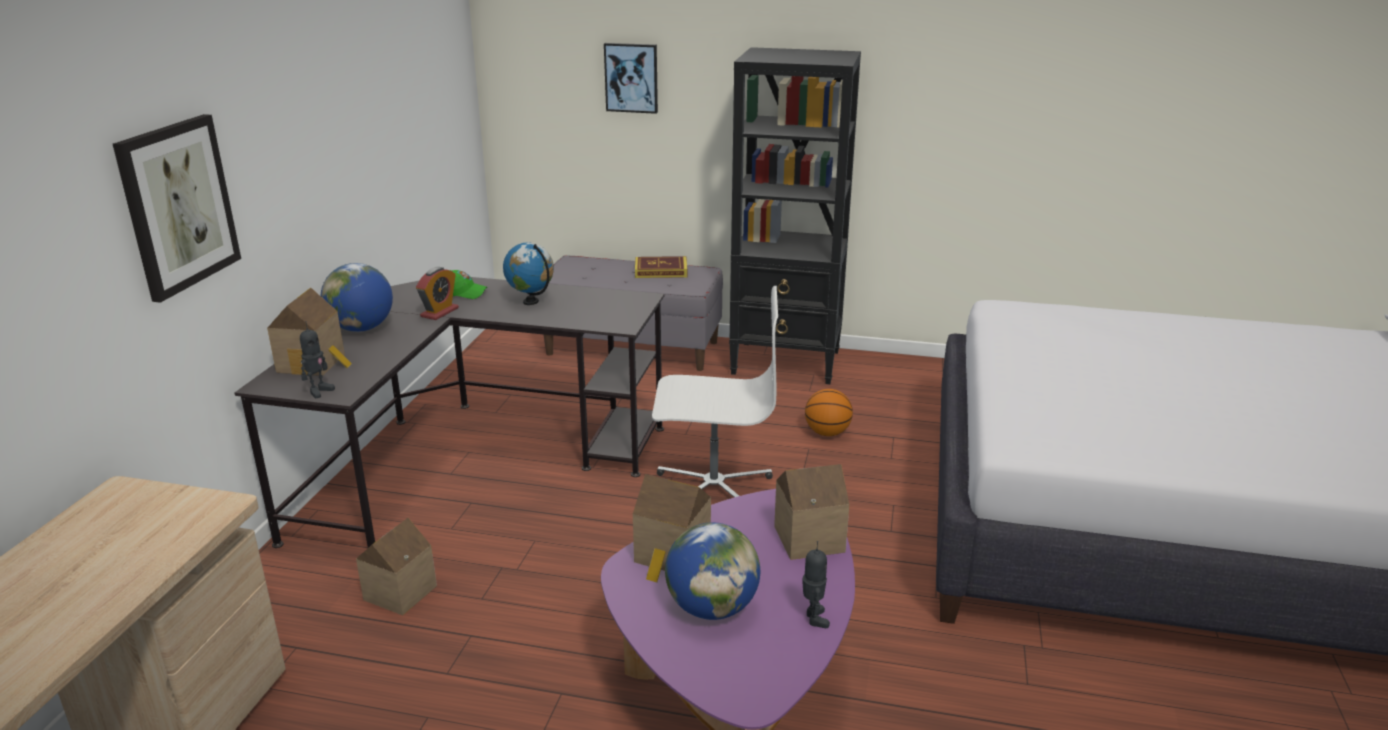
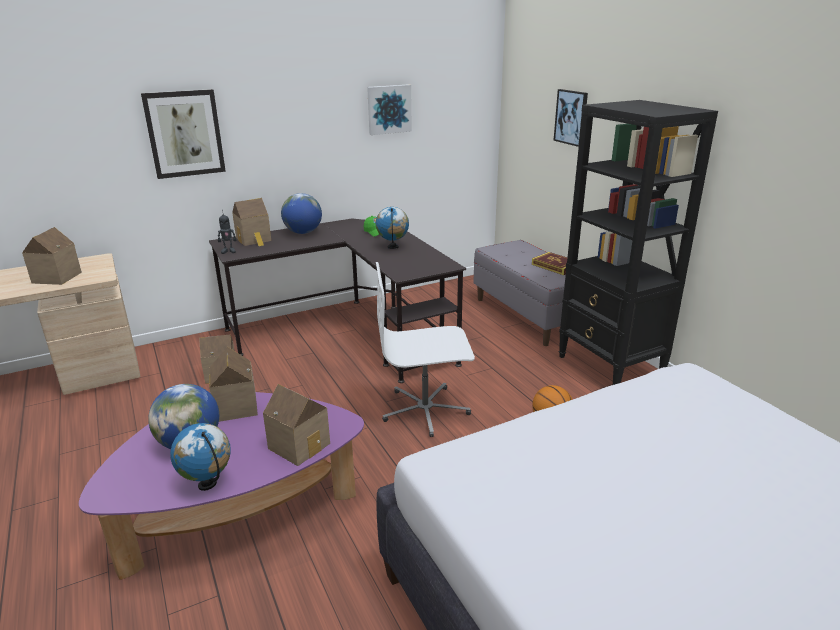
camera: 50 degrees right, 0 degrees up
alarm clock [416,267,459,320] -> none
white office chair [652,286,778,497] -> white office chair turned 120 degrees clockwise [376,262,475,437]
toy robot [803,541,830,628] -> globe [170,423,231,491]
none -> toy house [22,227,82,285]
none -> picture [367,84,412,135]

